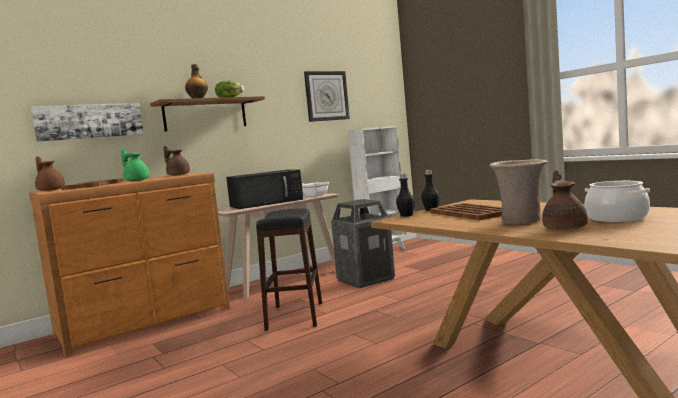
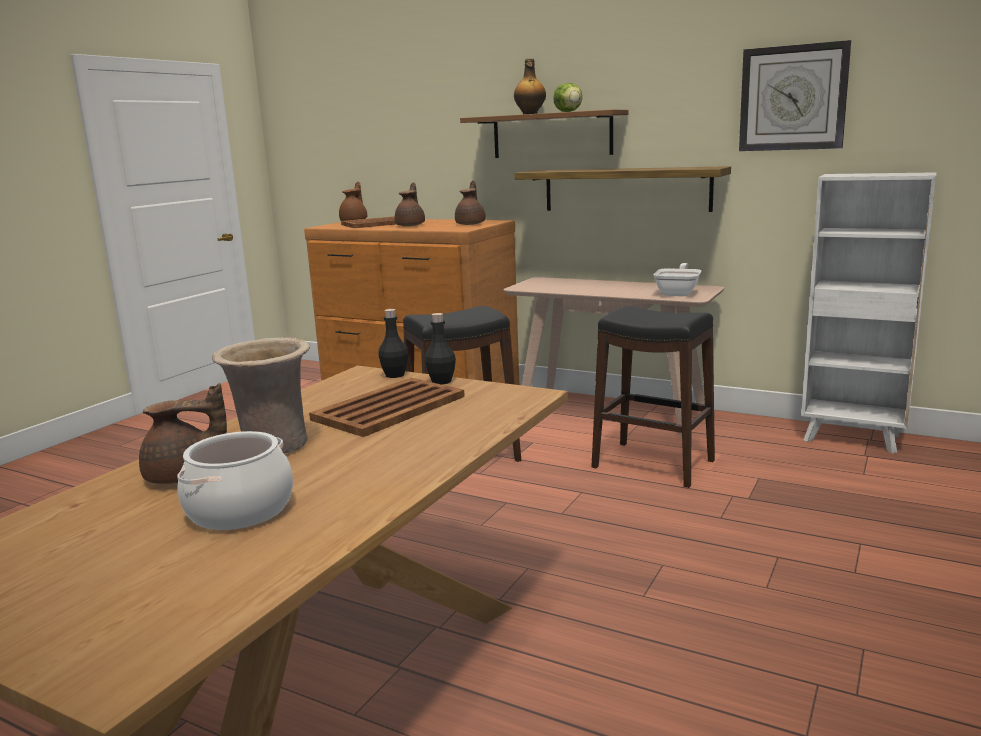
camera: 65 degrees right, 10 degrees up
picture [31,103,144,142] -> none
green teapot [121,149,150,181] -> brown teapot [395,182,425,226]
black microwave [226,170,303,209] -> none
trash can [331,199,395,288] -> black stool [591,306,715,488]
none -> shelf [515,166,731,212]

